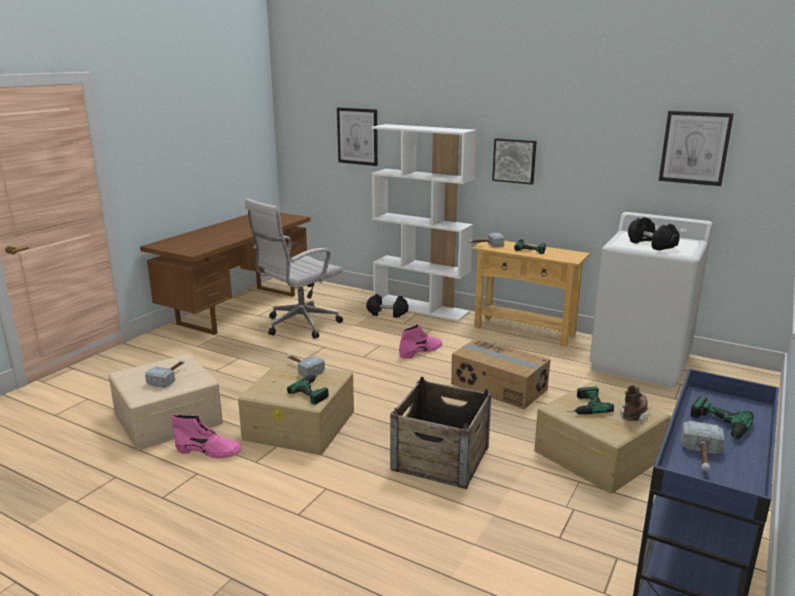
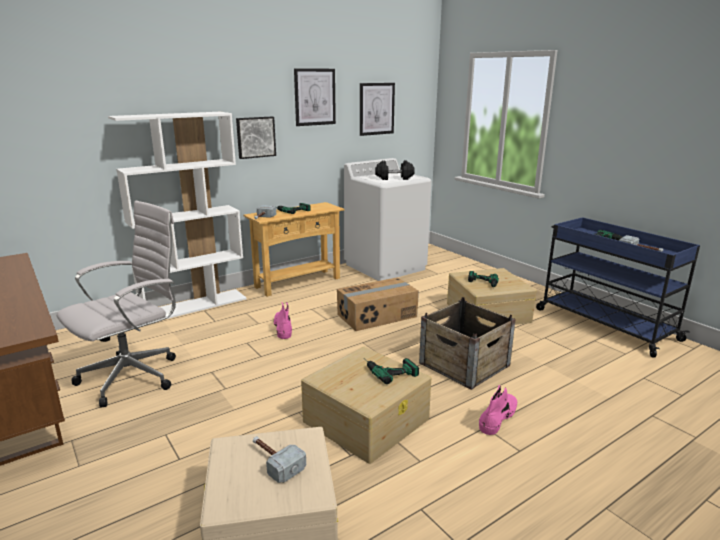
camera: 65 degrees left, 0 degrees up
pink boot [171,414,242,459] -> pink boot moved to [479,385,517,435]
white office chair [245,198,343,339] -> white office chair turned 120 degrees counterclockwise [57,201,176,408]
hammer [287,354,325,377] -> none
picture [337,108,378,166] -> picture moved to [294,68,336,126]
black dumbbell [366,294,409,318] -> none
brown boot [620,386,650,424] -> none

